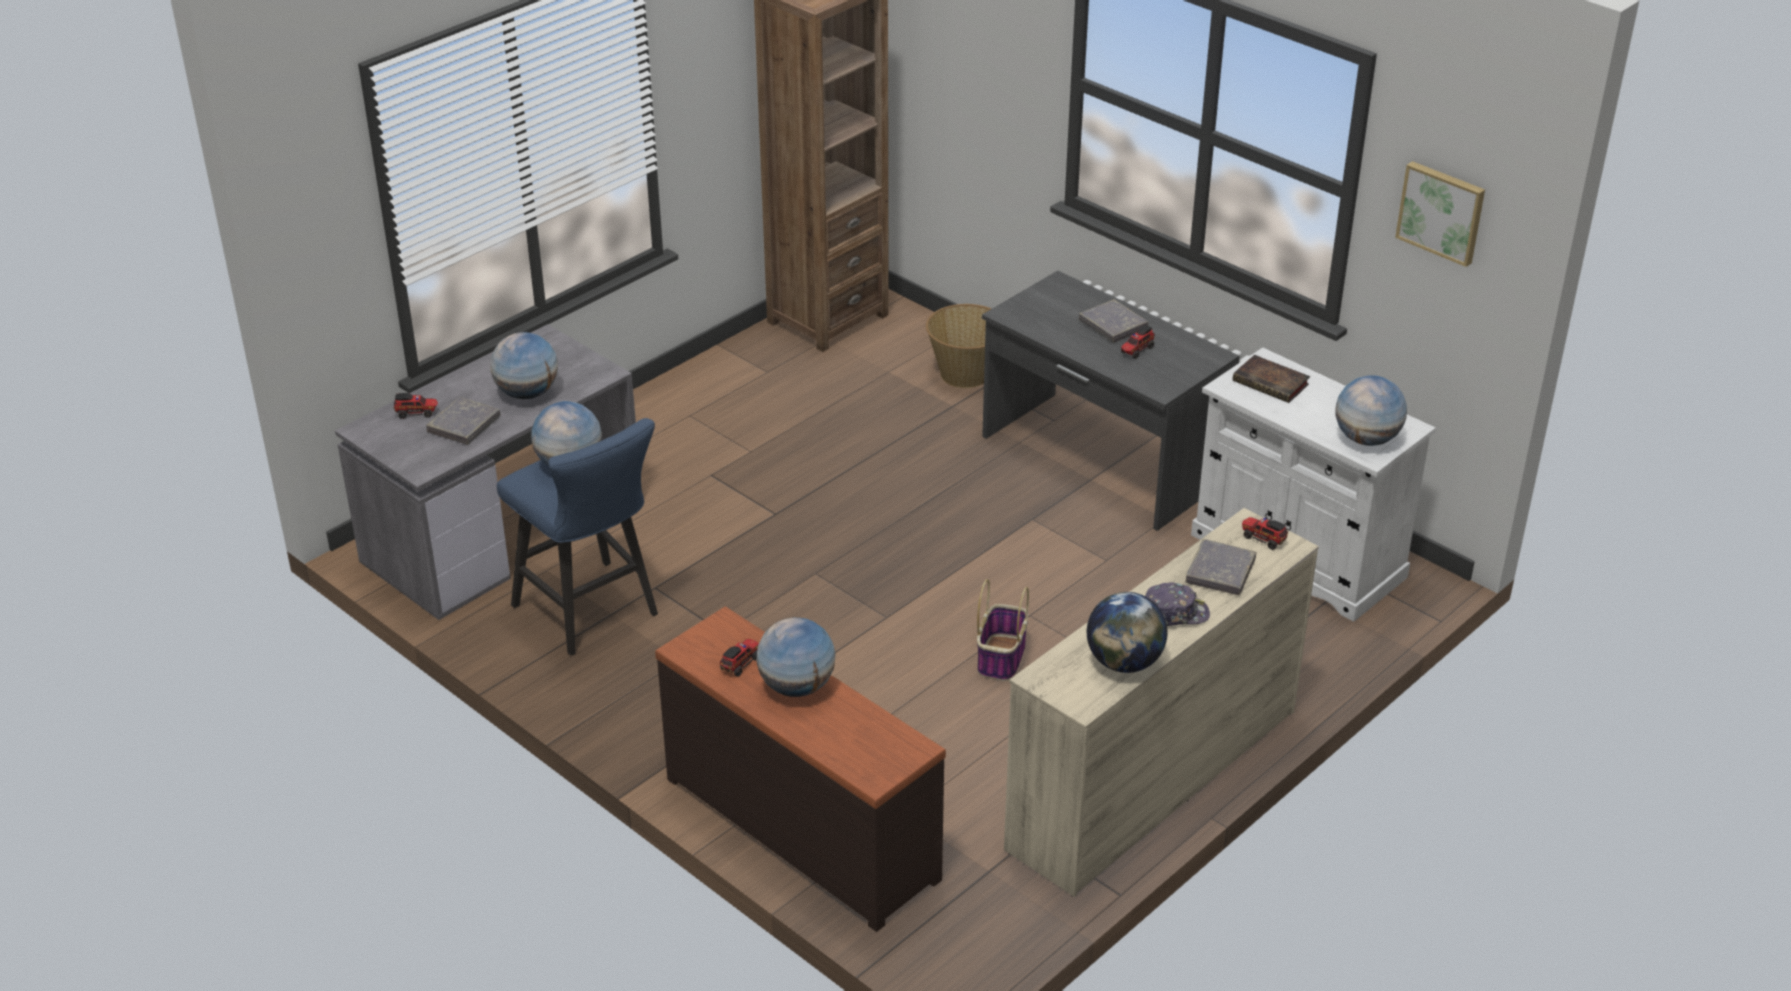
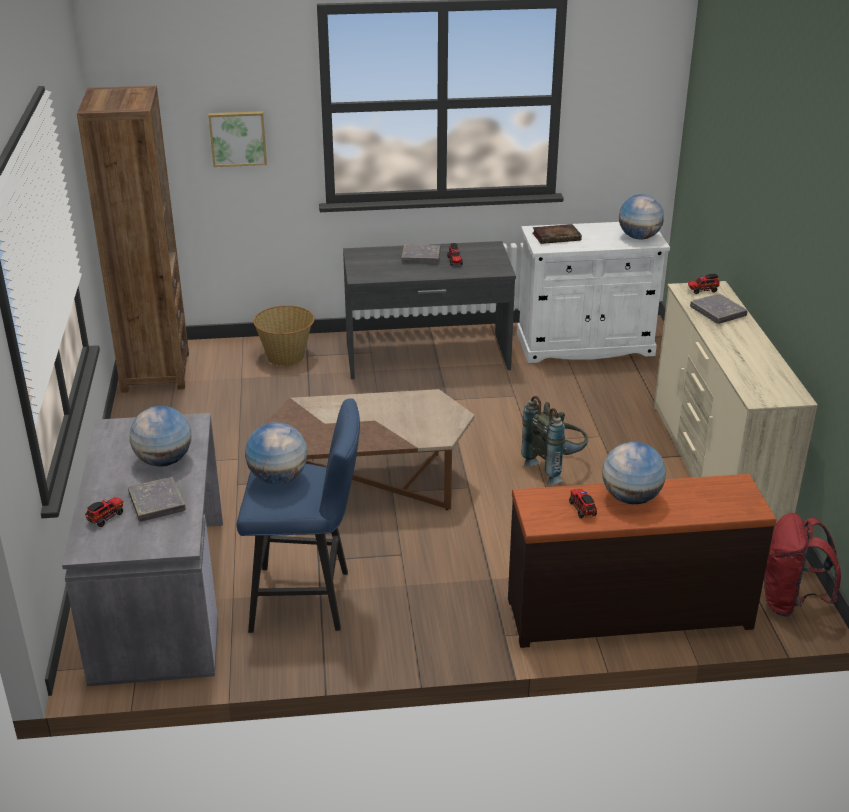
camera: 50 degrees left, 5 degrees down
basket [977,579,1029,681] -> grey backpack [522,396,588,484]
globe [1087,592,1167,673] -> none
cap [1145,582,1210,626] -> none
picture [1395,161,1485,267] -> picture moved to [208,111,267,167]
none -> brown coffee table [264,389,474,510]
none -> red backpack [764,513,841,617]

